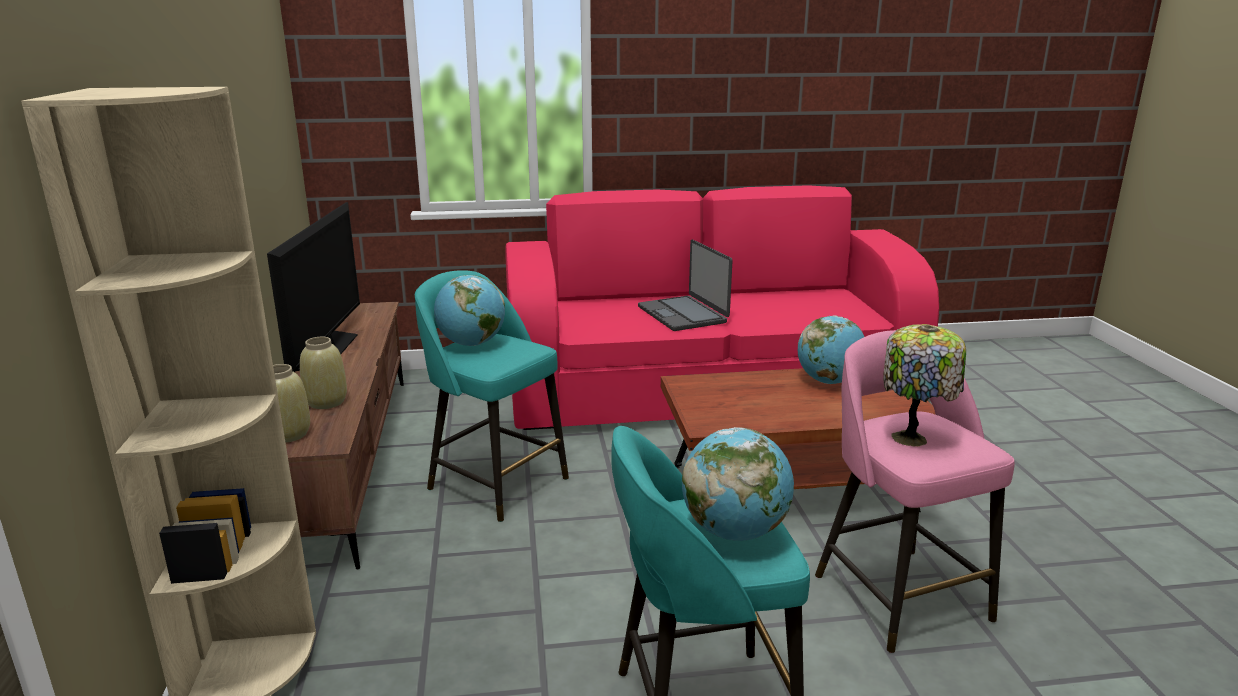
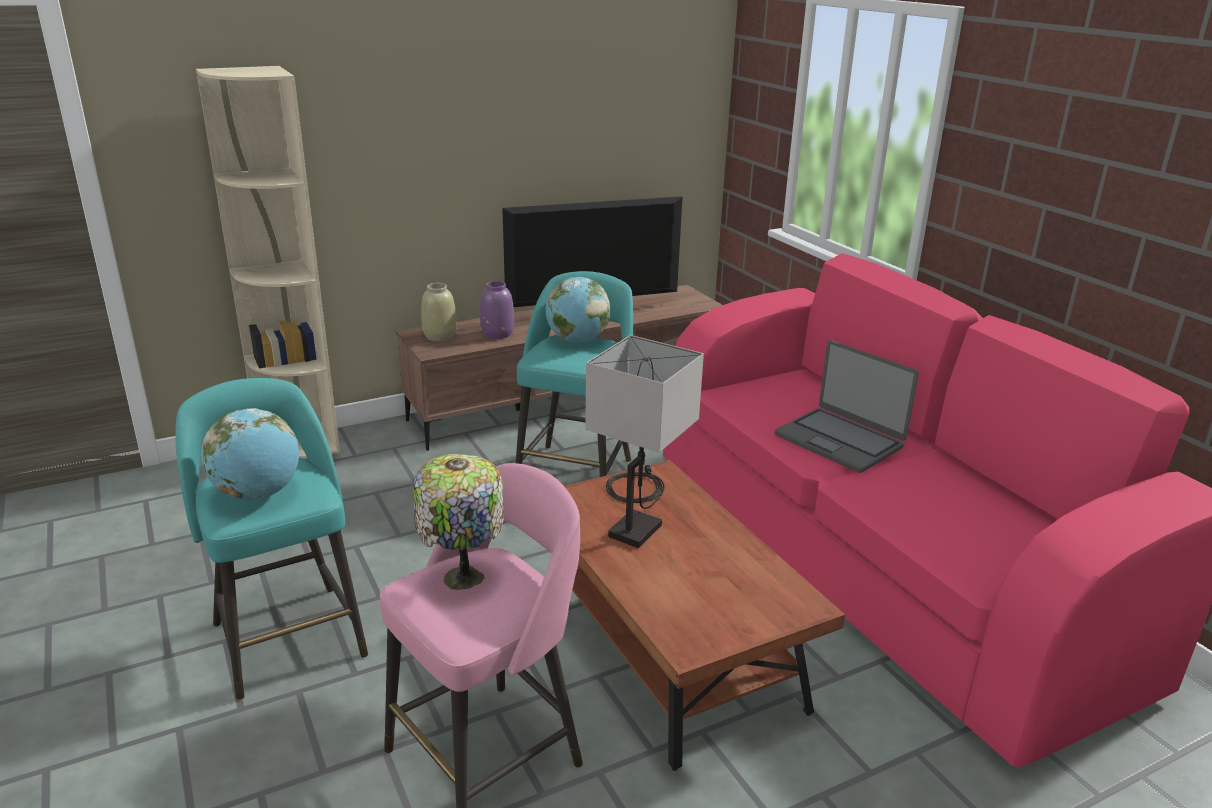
camera: 70 degrees right, 5 degrees up
beige vase [300,337,347,409] -> purple vase [480,281,514,339]
laptop [638,239,733,331] -> laptop turned 90 degrees counterclockwise [775,340,919,473]
globe [798,315,864,384] -> none
none -> table lamp [585,335,704,548]

